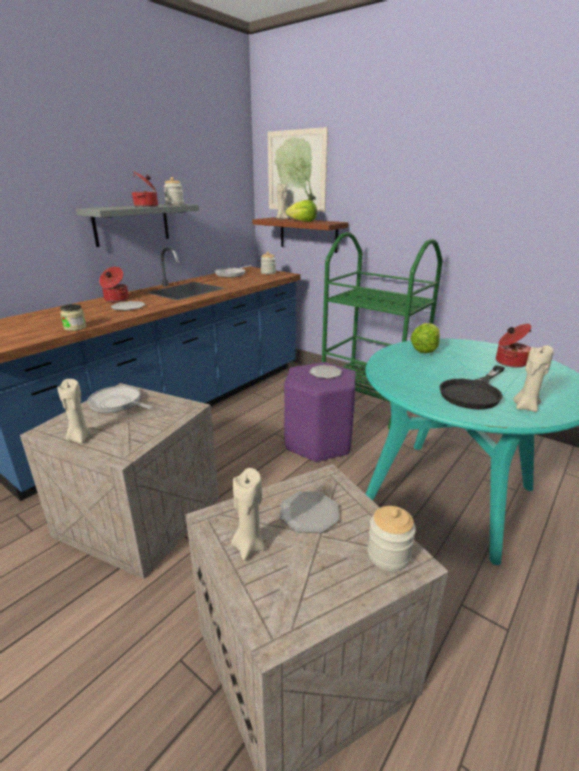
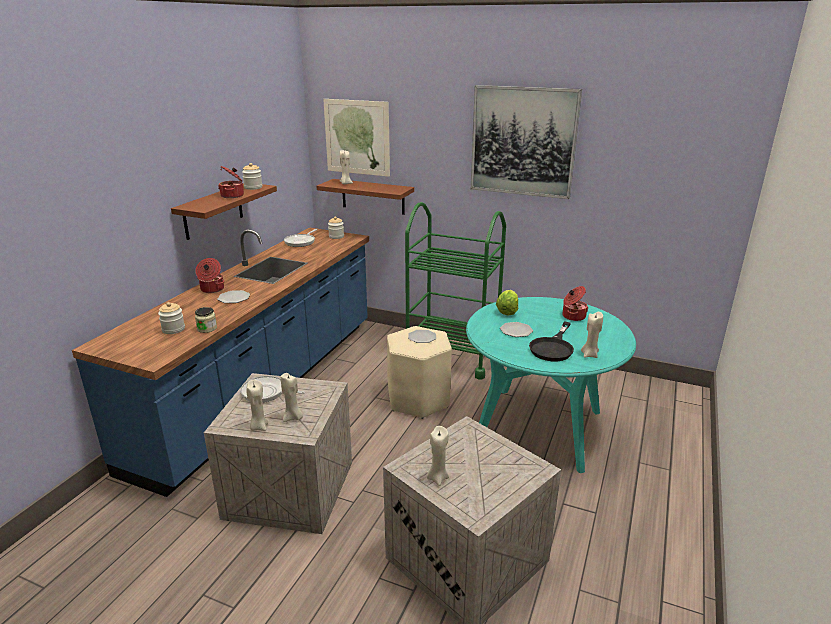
camera: 15 degrees left, 0 degrees up
grey shelf [76,204,199,247] -> brown shelf [171,183,277,240]
plate [280,491,339,533] -> plate moved to [500,322,533,337]
purple stool [284,362,356,463] -> beige stool [387,326,452,419]
lettuce [286,200,317,222] -> none
jar [367,506,416,571] -> jar moved to [158,302,185,334]
none -> beige candle [281,373,303,422]
none -> picture [471,85,582,199]

